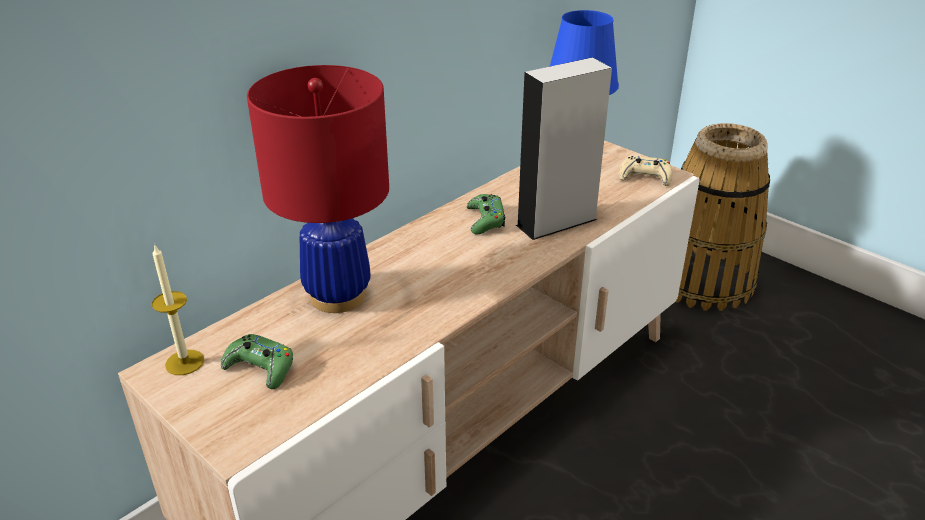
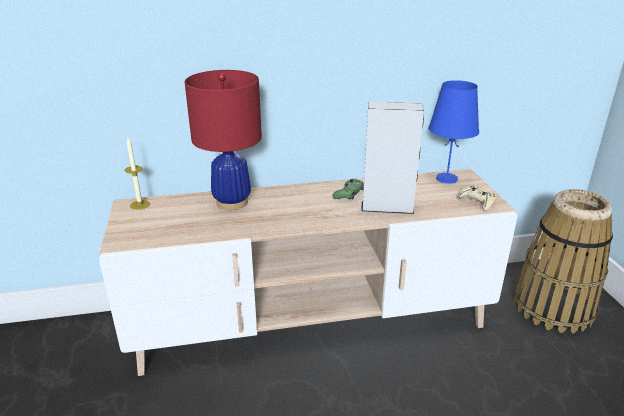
camera: 35 degrees right, 5 degrees down
green game controller [221,334,293,389] -> none

